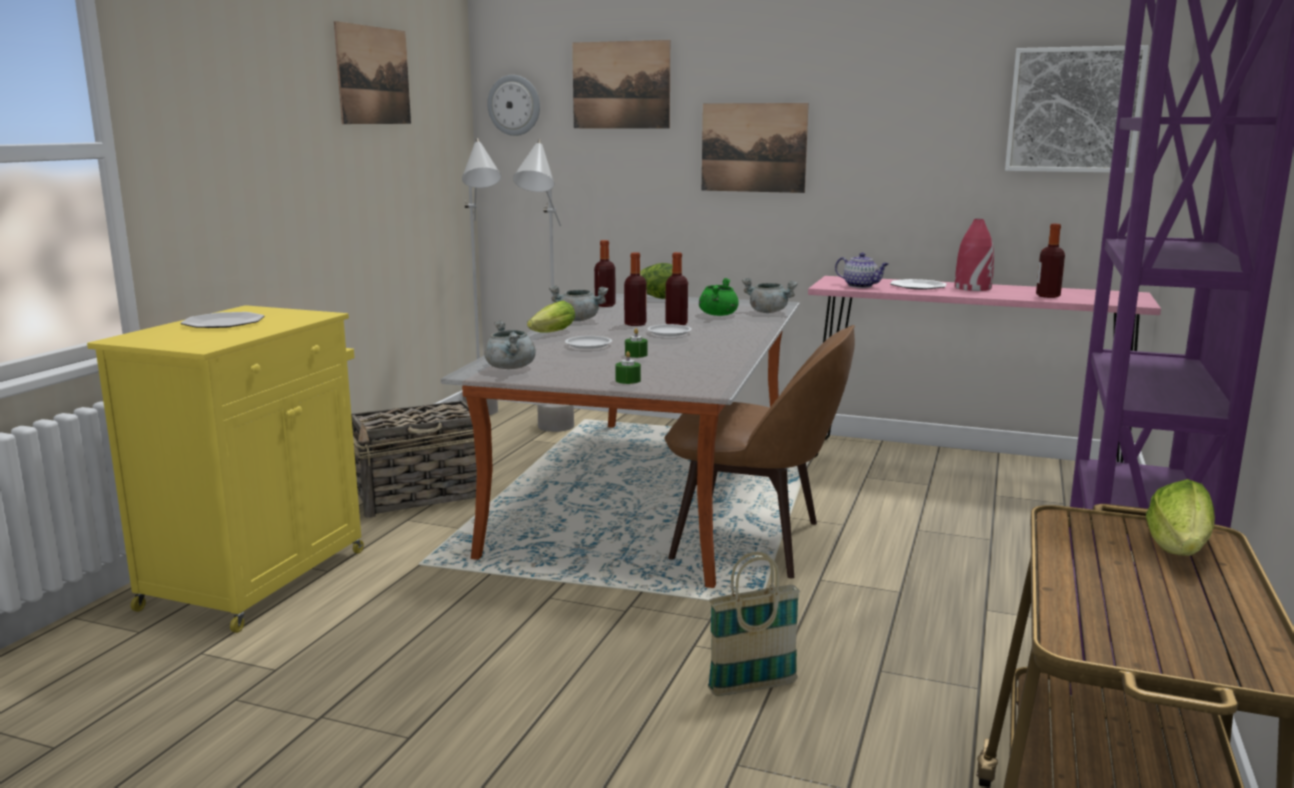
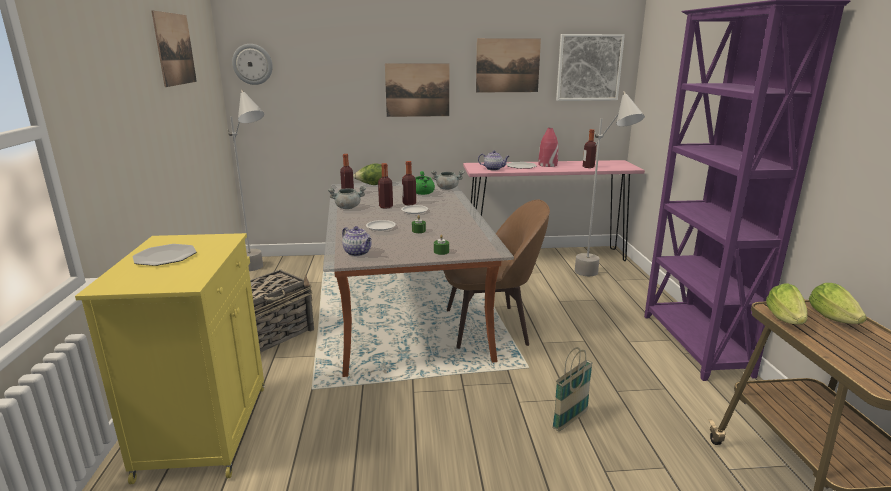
camera: 25 degrees left, 5 degrees up
grey cooking pot [484,320,536,369] -> teapot [342,226,372,256]
grey floor lamp [513,139,574,432] -> grey floor lamp moved to [575,91,645,276]
lettuce [527,301,575,333] -> lettuce moved to [766,284,808,325]
picture [572,40,670,129] -> picture moved to [476,38,541,93]

